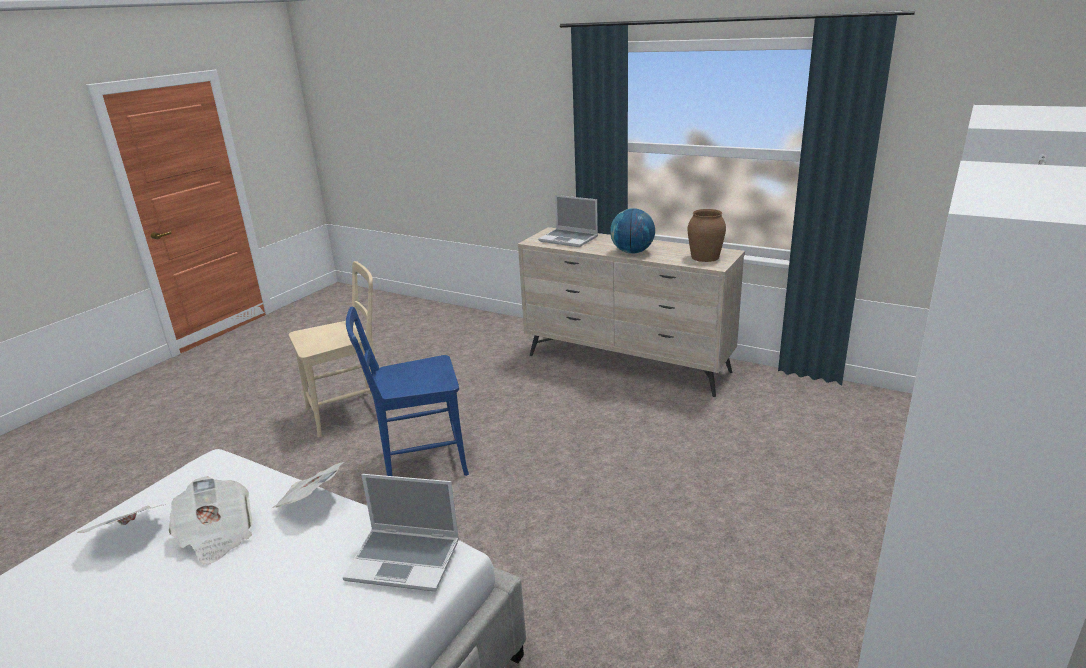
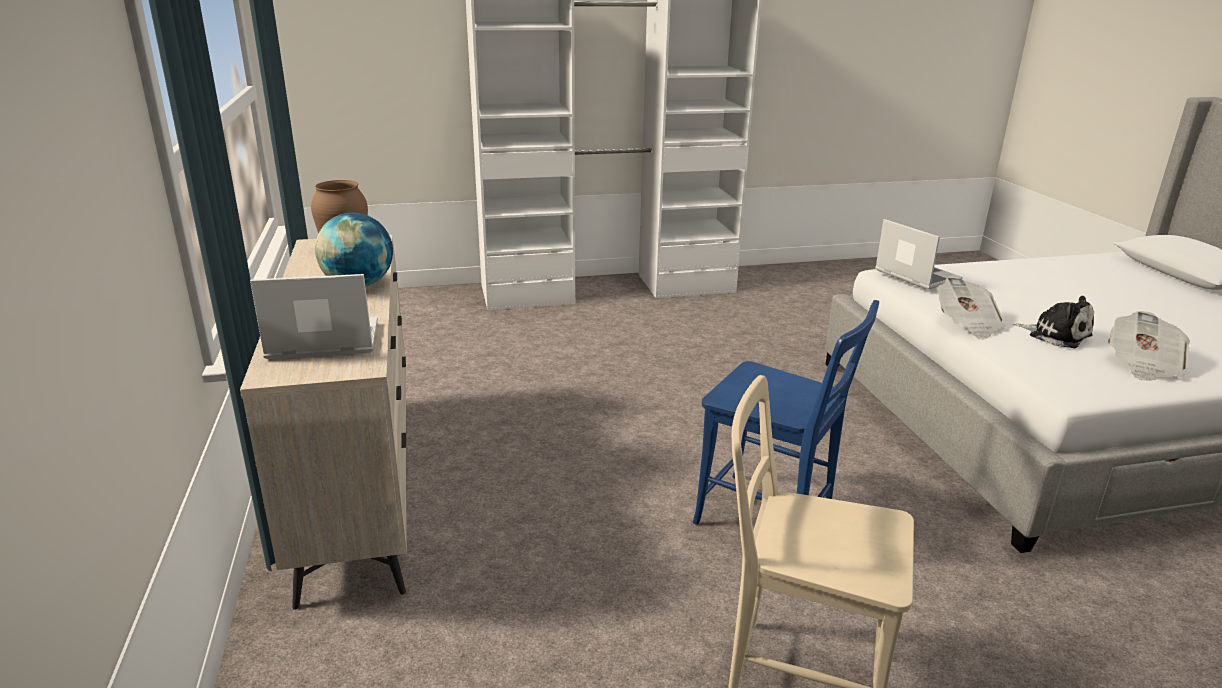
camera: 135 degrees left, 0 degrees up
newspaper [168,476,252,565] -> plush toy [1013,296,1094,348]
laptop [538,195,598,247] -> laptop turned 90 degrees counterclockwise [250,274,378,360]

